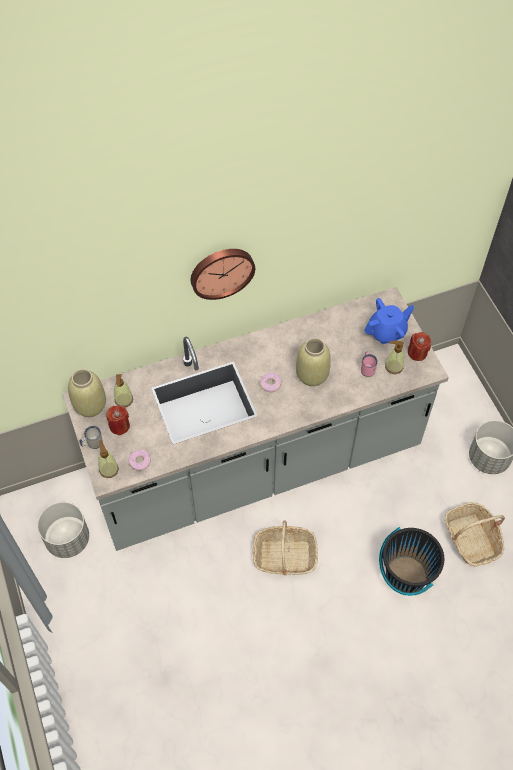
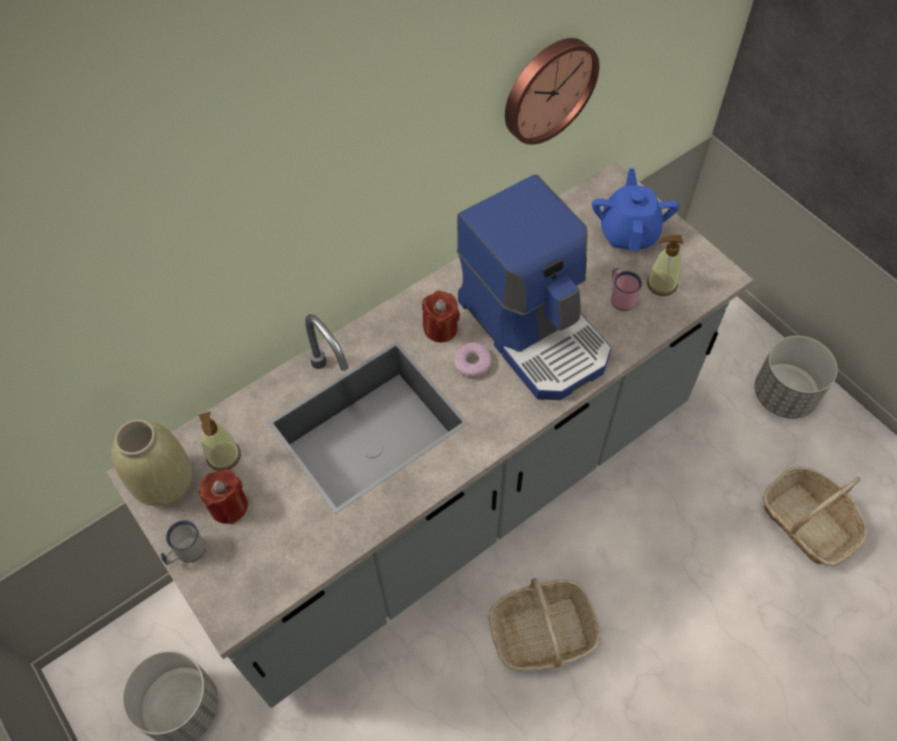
camera: 15 degrees left, 0 degrees up
soap dispenser [98,440,119,478] -> none
donut [128,449,151,471] -> none
wall clock [191,249,255,300] -> wall clock moved to [505,38,599,145]
beige vase [296,338,331,386] -> coffee machine [457,174,611,400]
blue teapot [364,298,414,344] -> blue teapot turned 45 degrees counterclockwise [592,168,679,251]
black bucket [379,527,444,596] -> none
red candle [408,332,431,361] -> red candle moved to [422,291,460,342]

